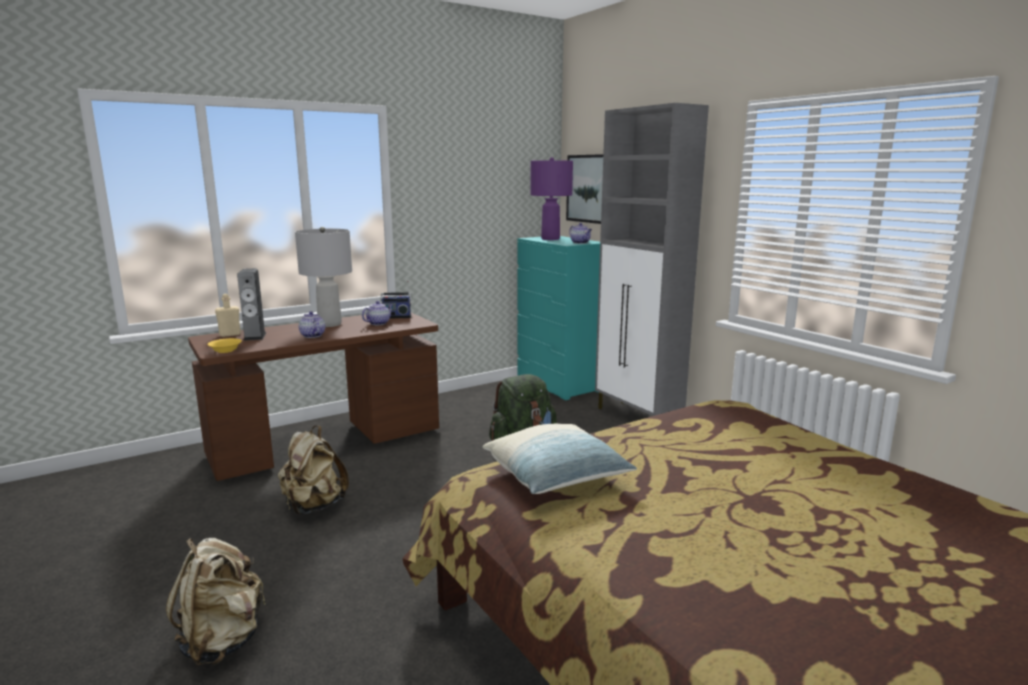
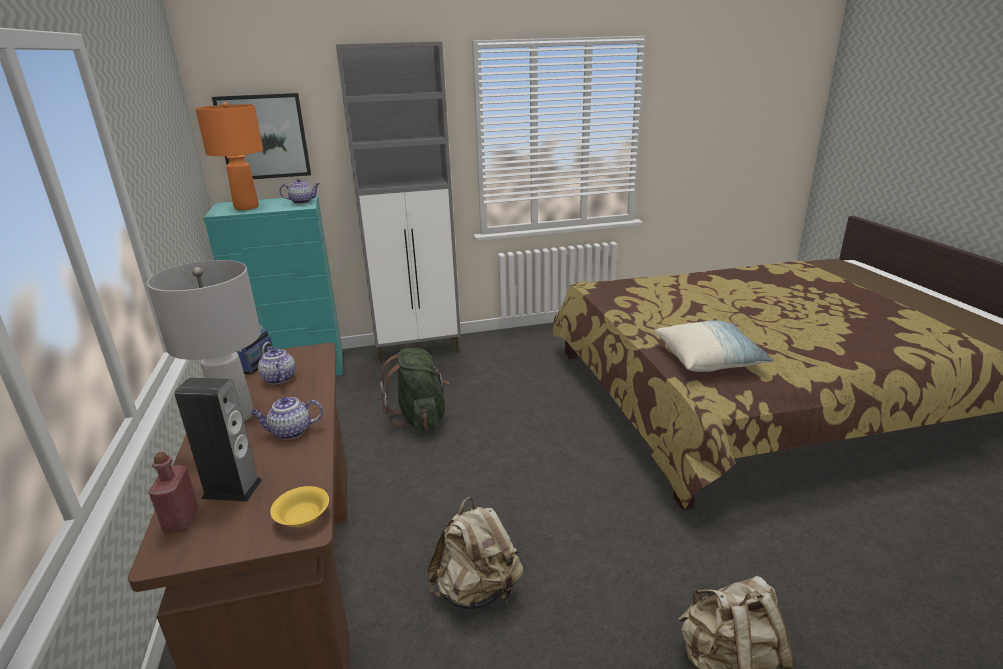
camera: 70 degrees left, 10 degrees up
beige bottle [215,294,241,337] -> red bottle [148,452,199,533]
purple table lamp [530,157,573,240] -> orange table lamp [195,102,263,210]

